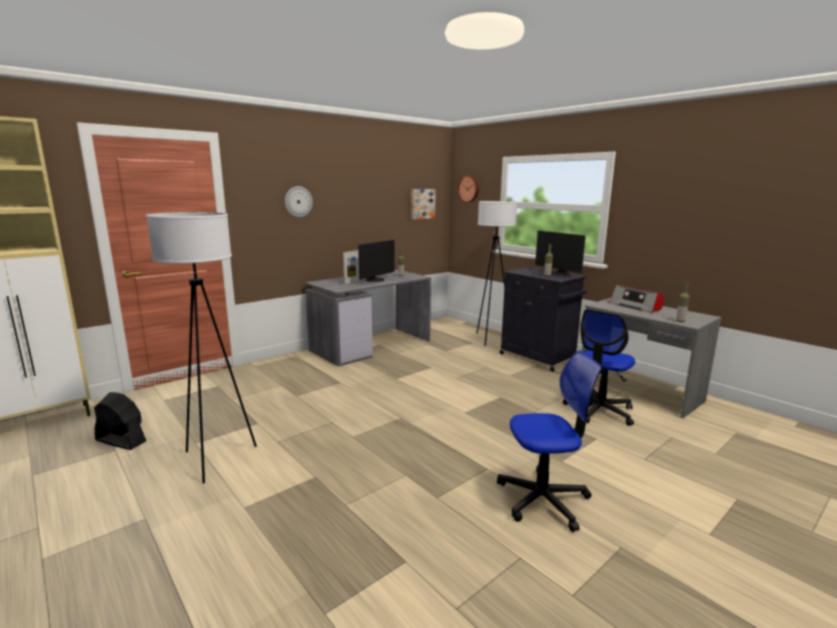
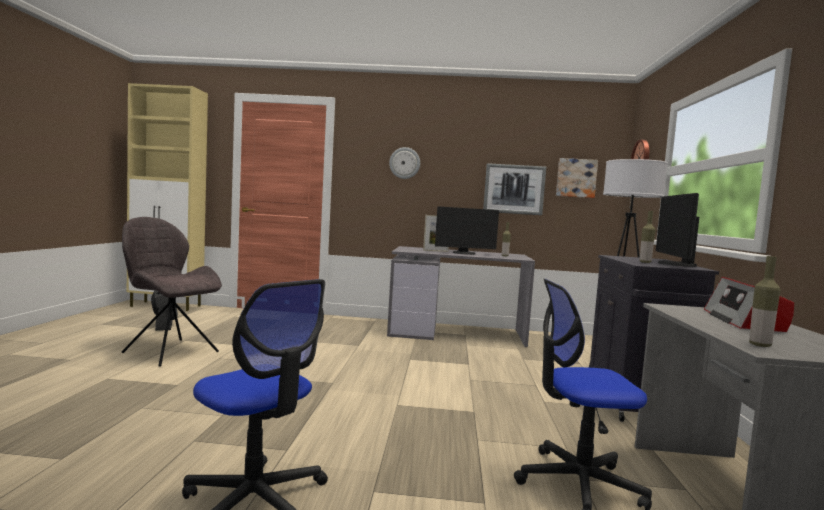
camera: 45 degrees right, 10 degrees down
white floor lamp [146,212,257,483] -> grey chair [122,217,222,367]
none -> picture [483,163,546,215]

